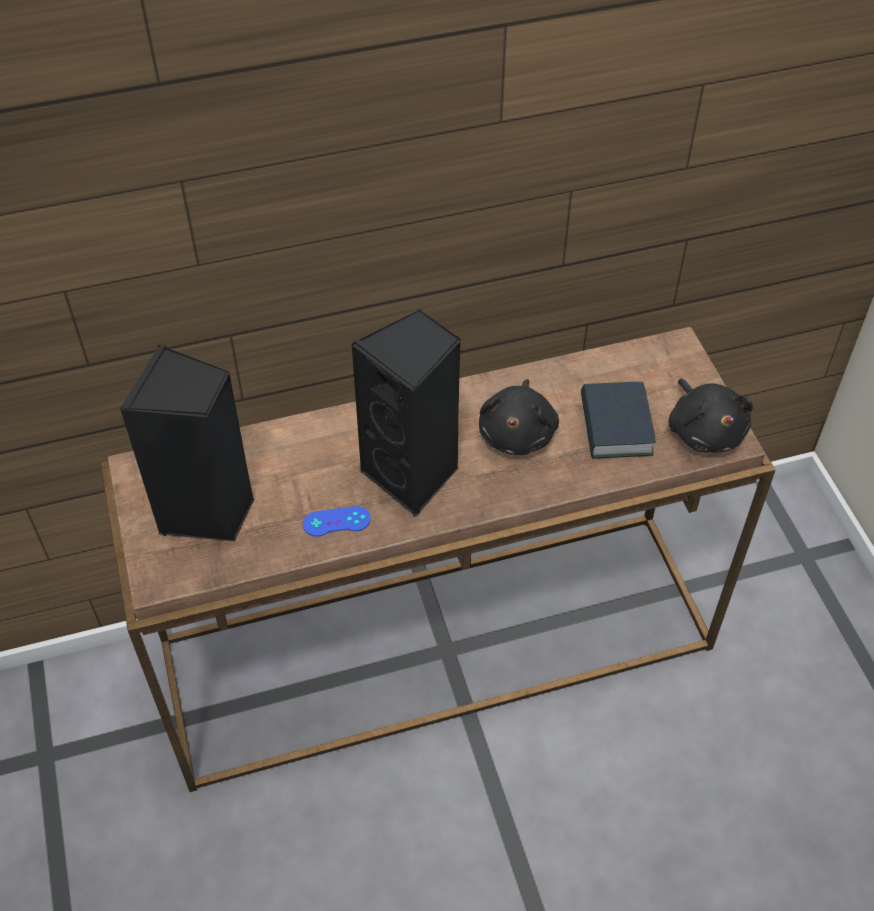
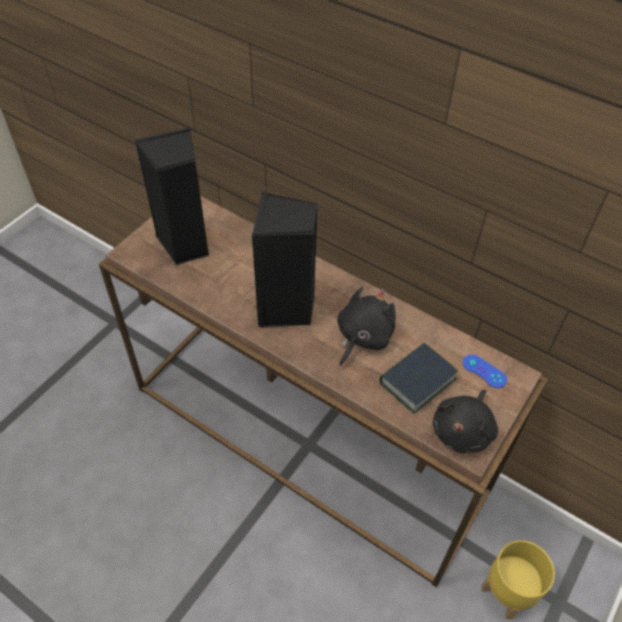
camera: 50 degrees right, 0 degrees up
blue game controller [303,506,371,537] -> blue game controller moved to [463,354,507,388]
black plush toy [479,379,559,455] -> black plush toy turned 150 degrees clockwise [337,287,396,366]
none -> yellow planter [482,540,555,620]

